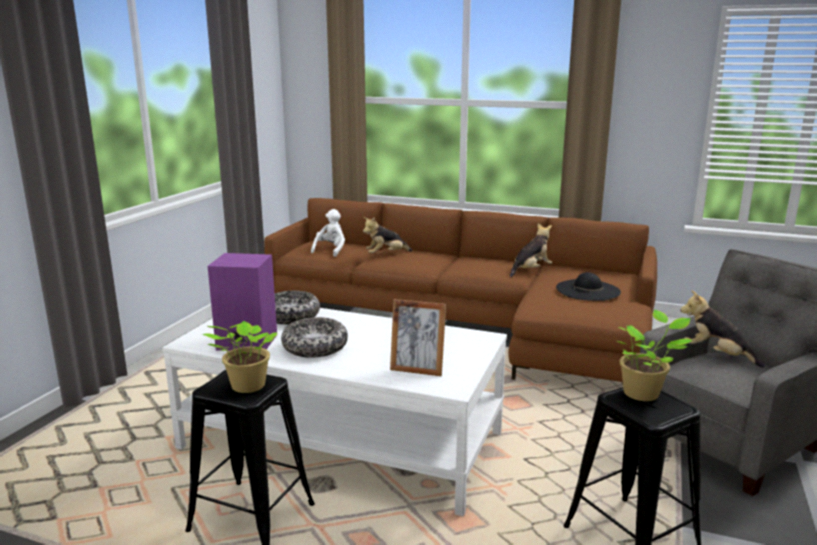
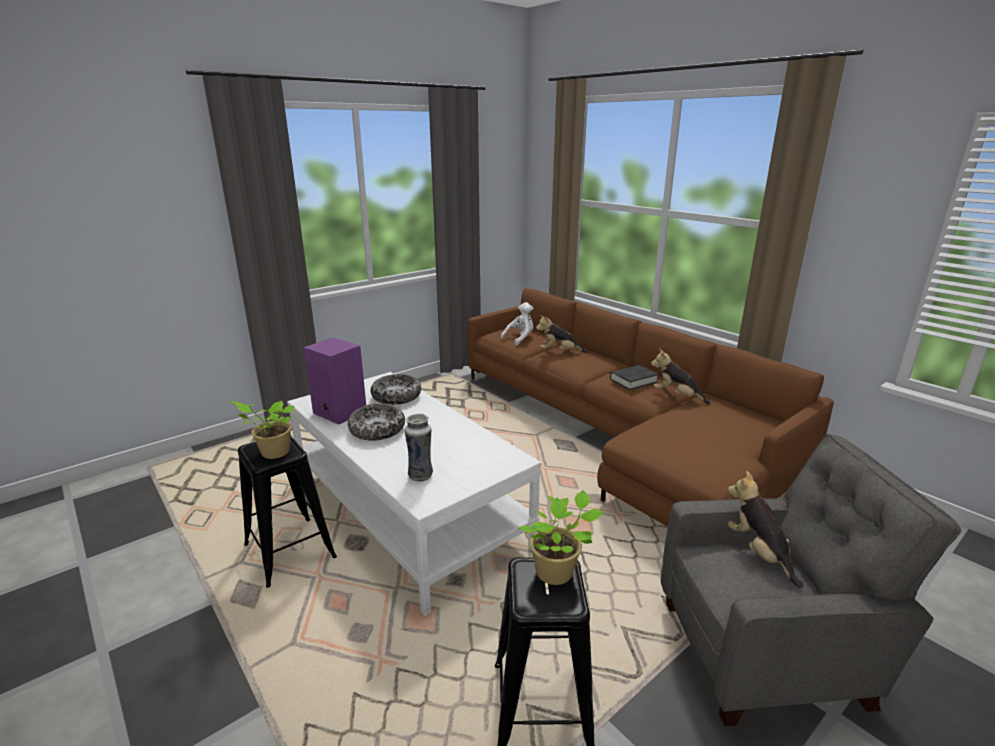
camera: 30 degrees right, 5 degrees up
picture frame [390,299,446,376] -> vase [405,413,433,481]
plush toy [510,223,552,277] -> plush toy turned 135 degrees counterclockwise [651,349,710,405]
black hat [556,272,621,301] -> none
none -> black book [610,365,659,390]

